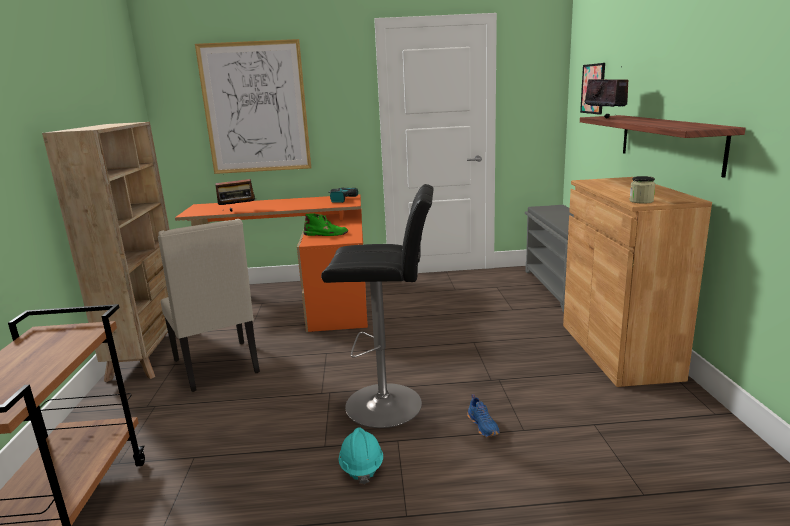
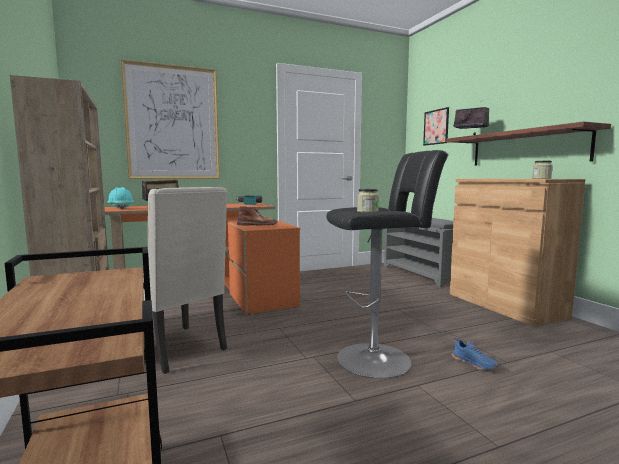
camera: 20 degrees left, 10 degrees down
green boot [304,213,348,236] -> brown boot [237,206,277,225]
turquoise hard hat [338,427,383,484] -> turquoise hard hat moved to [108,187,134,210]
none -> jar [357,189,379,213]

